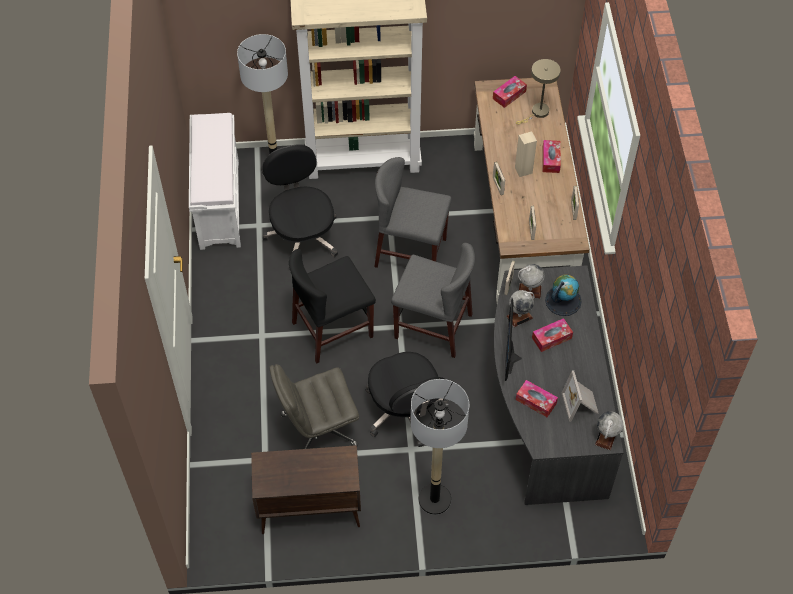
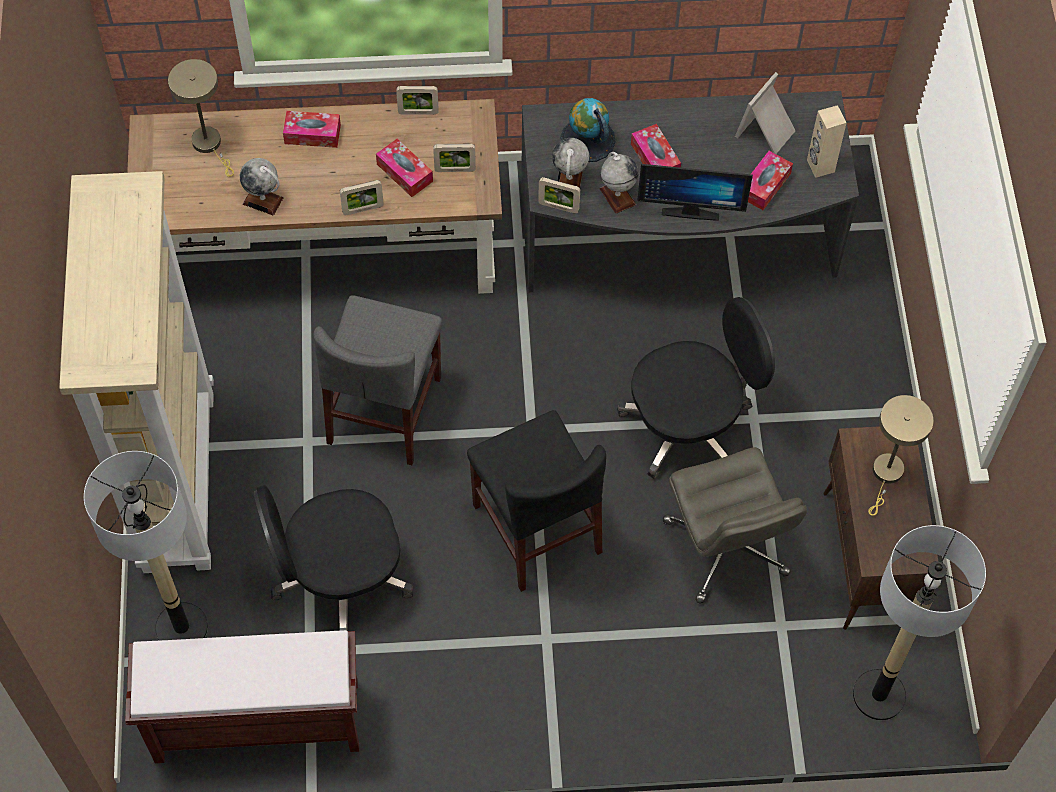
camera: 90 degrees left, 5 degrees up
white bench [189,113,241,250] -> brown bench [125,630,359,763]
grey chair [391,243,475,358] -> none
floor lamp [411,379,469,515] -> floor lamp moved to [853,525,986,720]
tissue box [493,76,527,108] -> tissue box moved to [376,139,433,197]
beige speaker [515,132,537,177] -> beige speaker moved to [807,105,847,178]
picture frame [562,370,599,422] -> picture frame turned 135 degrees clockwise [735,72,795,154]
globe [595,411,623,450] -> globe moved to [240,158,284,215]
none -> beige table lamp [868,395,934,516]

